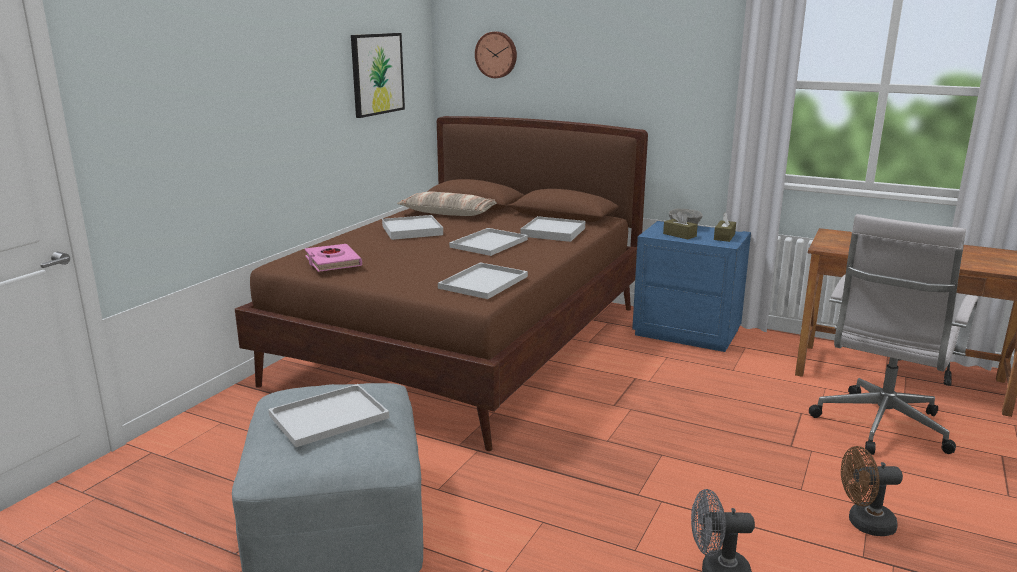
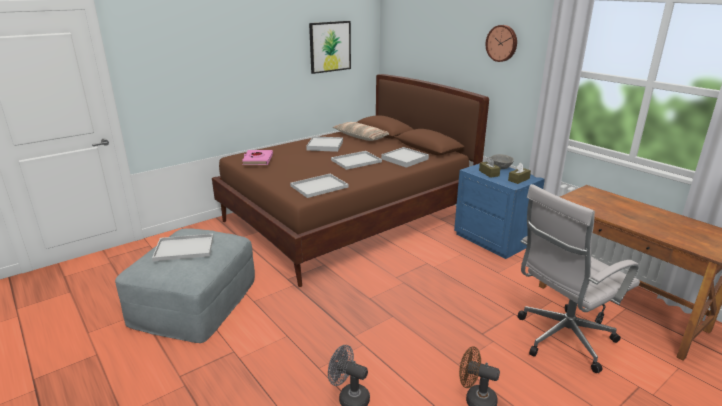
camera: 25 degrees right, 5 degrees up
wall clock [475,31,517,78] -> wall clock moved to [486,25,517,62]

